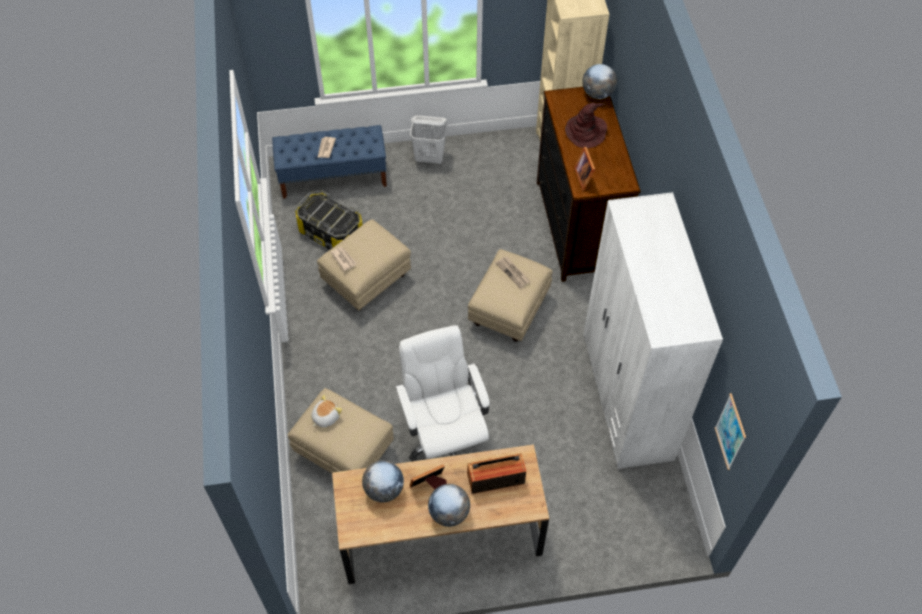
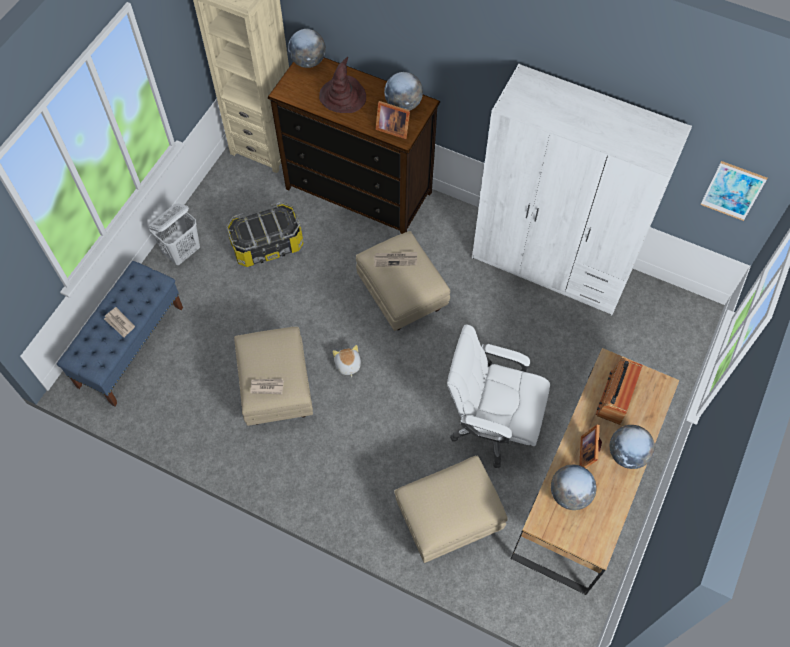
camera: 55 degrees left, 5 degrees up
storage box [295,190,363,249] -> storage box moved to [226,202,303,267]
plush toy [311,395,342,428] -> plush toy moved to [332,345,361,377]
none -> globe [384,72,423,110]

